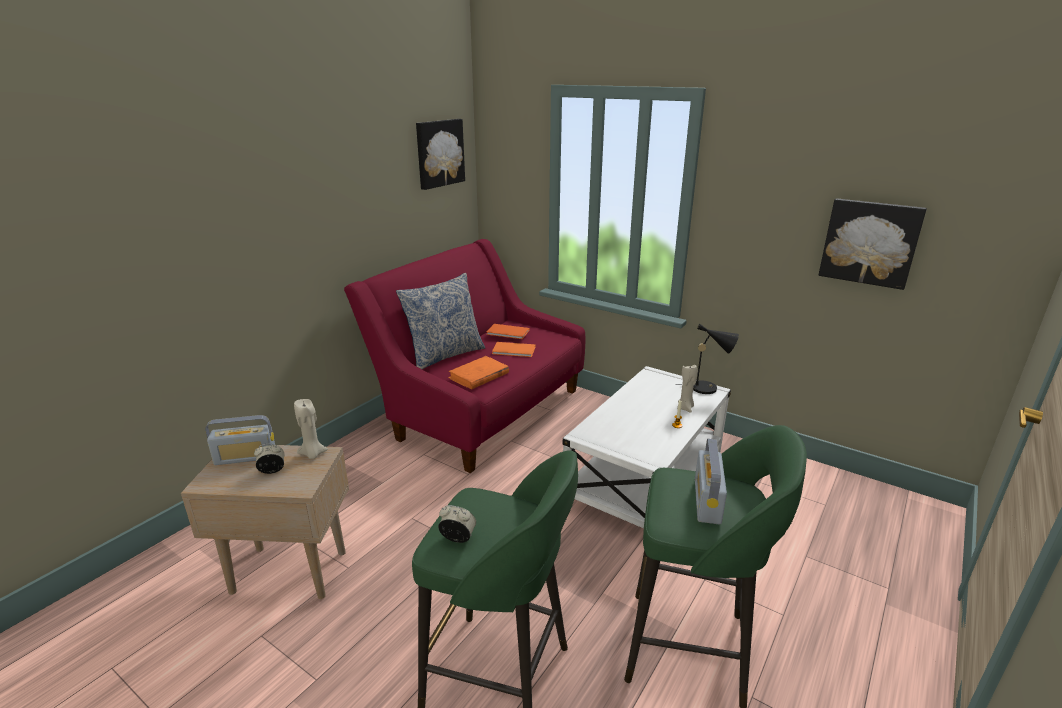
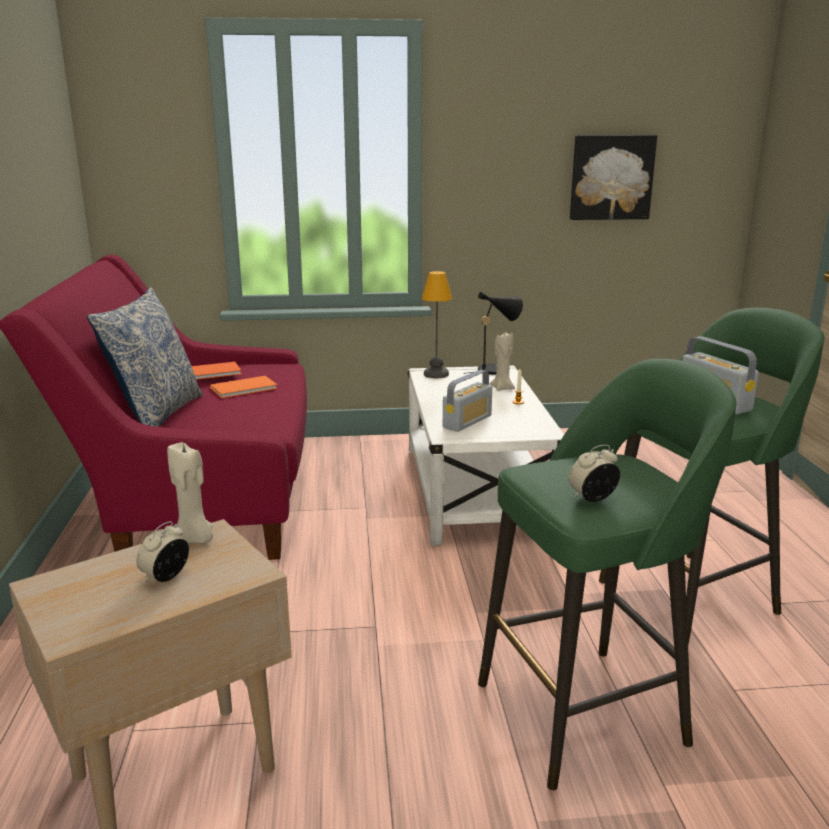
camera: 40 degrees left, 5 degrees down
radio [205,415,275,465] -> radio moved to [443,370,492,432]
picture [416,119,465,190] -> none
orange book [448,356,509,390] -> none
none -> table lamp [422,271,452,378]

